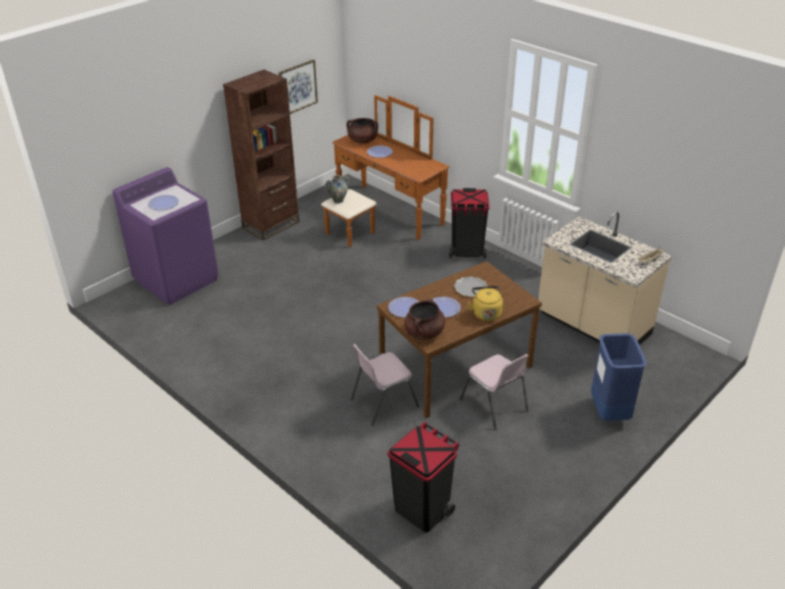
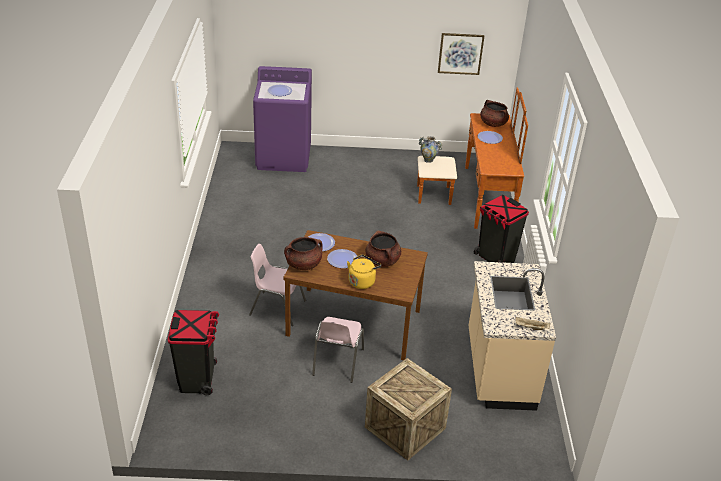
camera: 45 degrees right, 0 degrees up
brown bookcase [223,70,299,240] -> none
plate [454,277,487,297] -> brown cooking pot [366,230,401,267]
blue trash can [591,333,647,421] -> crate [365,358,452,461]

